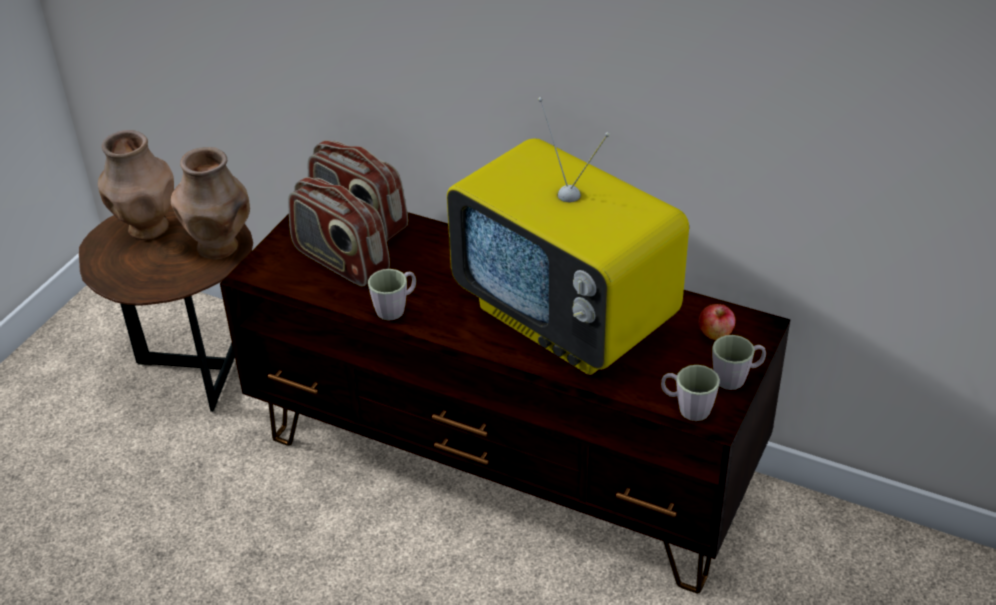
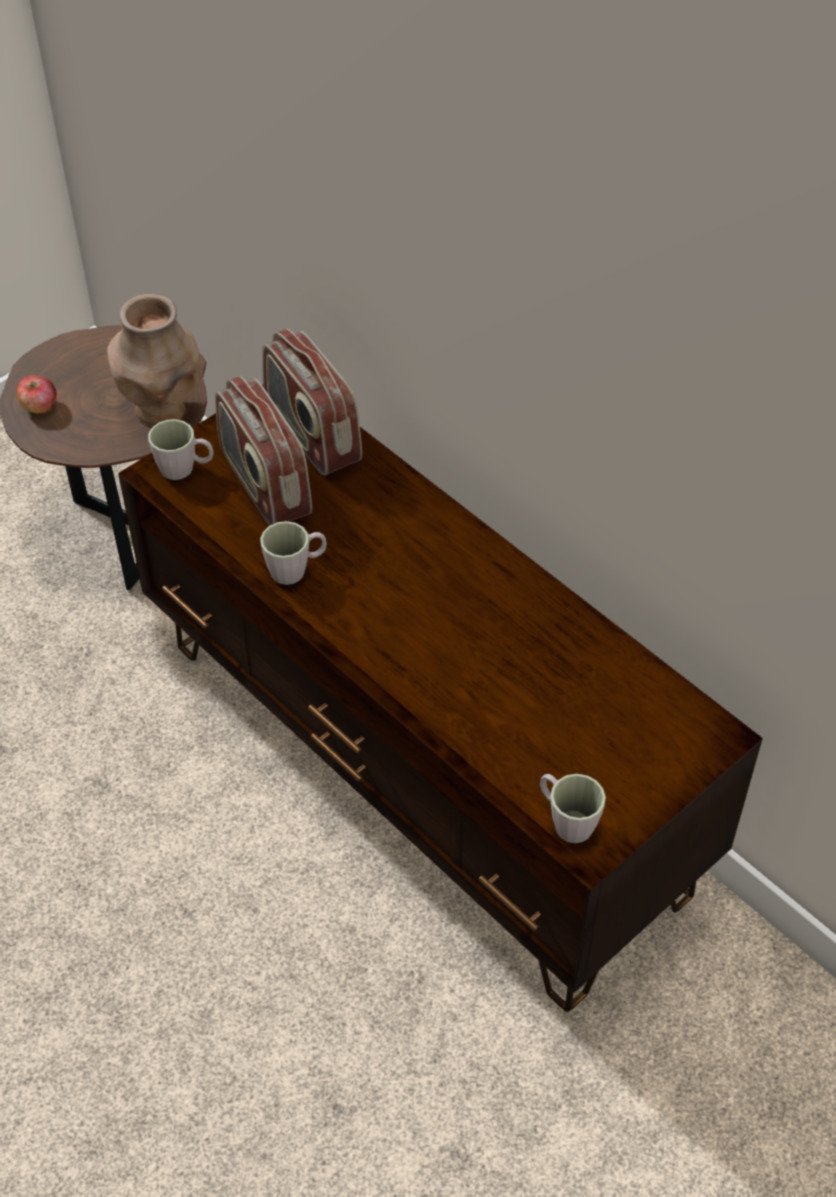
camera: 20 degrees right, 10 degrees up
brown vase [98,130,174,240] -> none
television [447,97,689,375] -> none
apple [699,304,736,340] -> apple moved to [16,375,57,414]
grey mug [712,335,766,390] -> grey mug moved to [148,419,214,480]

